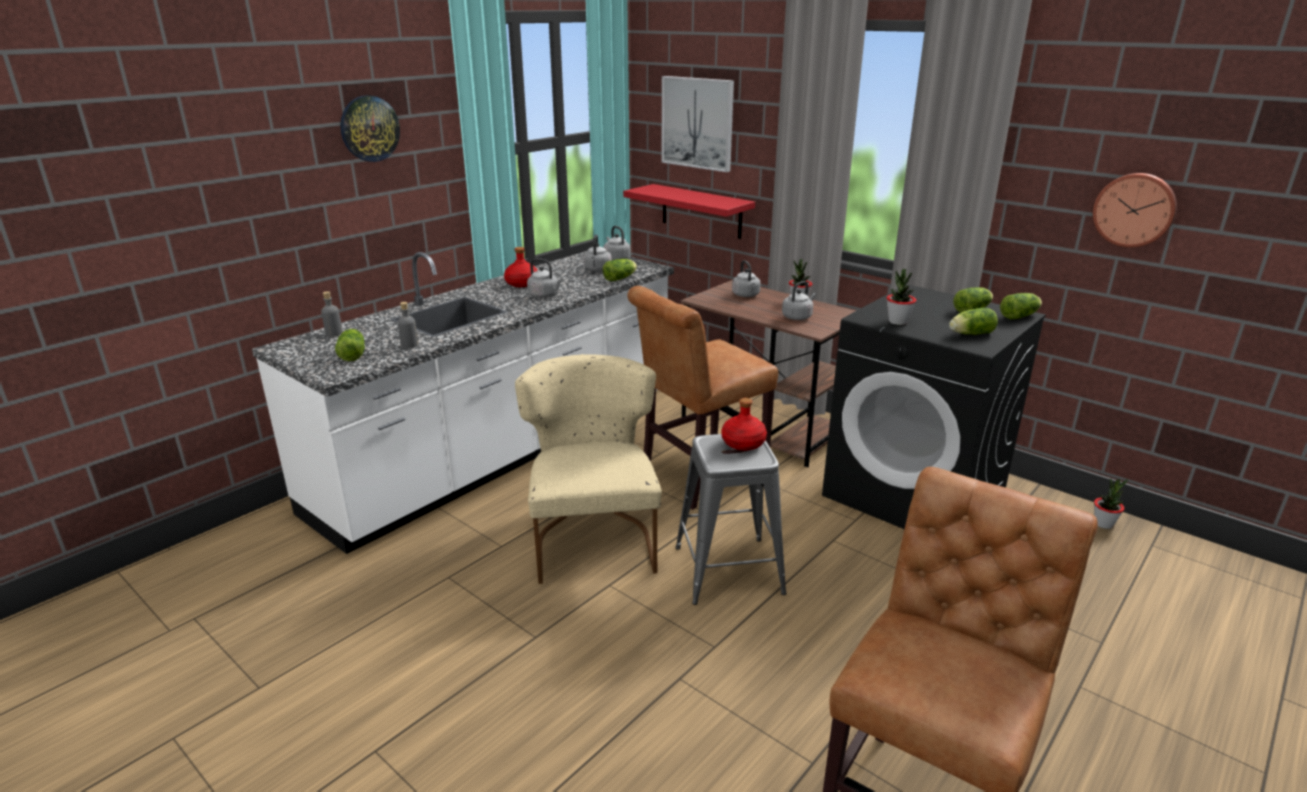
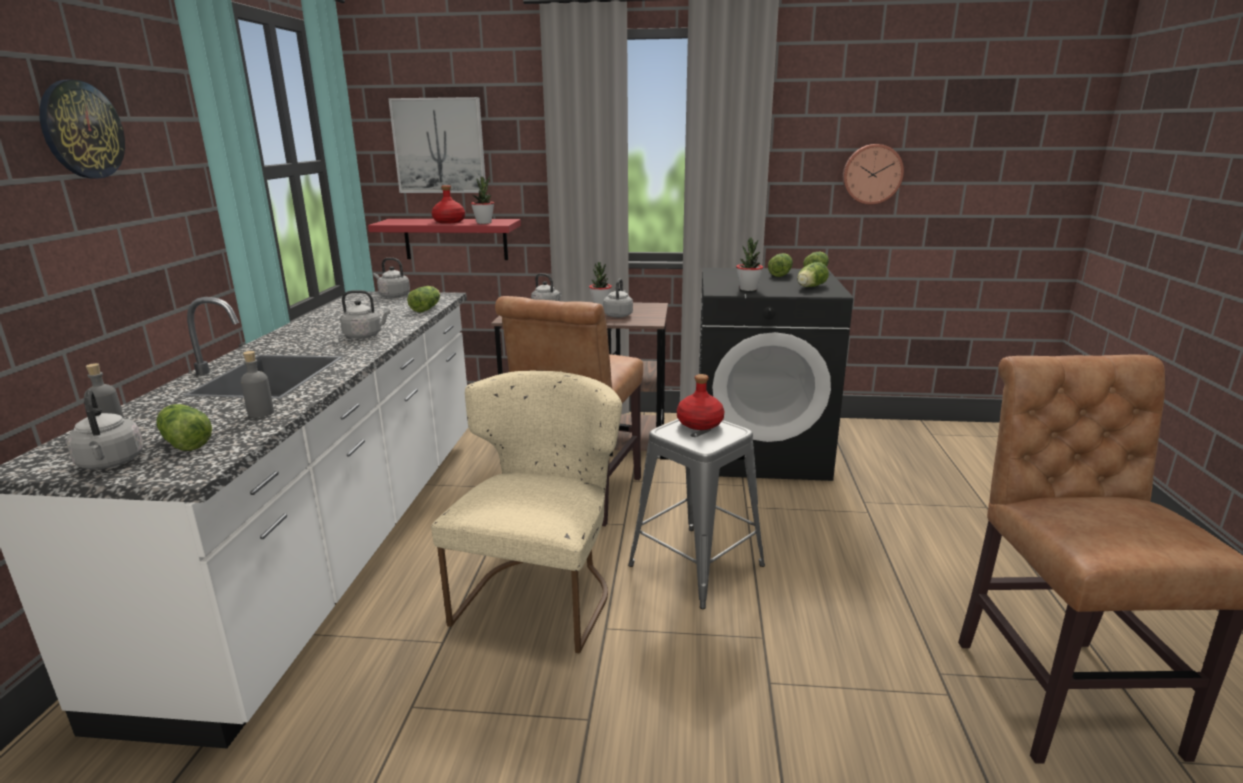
camera: 35 degrees left, 5 degrees down
red bottle [504,247,538,287] -> red bottle moved to [432,185,465,224]
beige chair [515,354,662,584] -> beige chair turned 60 degrees clockwise [431,370,622,654]
grey kettle [583,235,612,272] -> grey kettle moved to [66,390,144,469]
potted plant [1094,478,1128,529] -> potted plant moved to [471,176,494,224]

